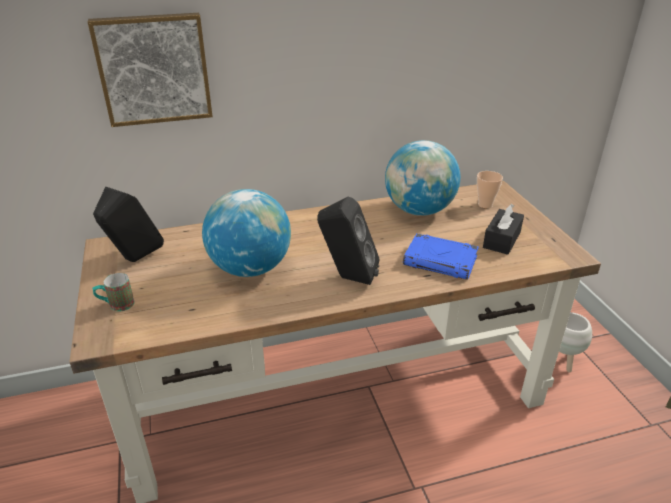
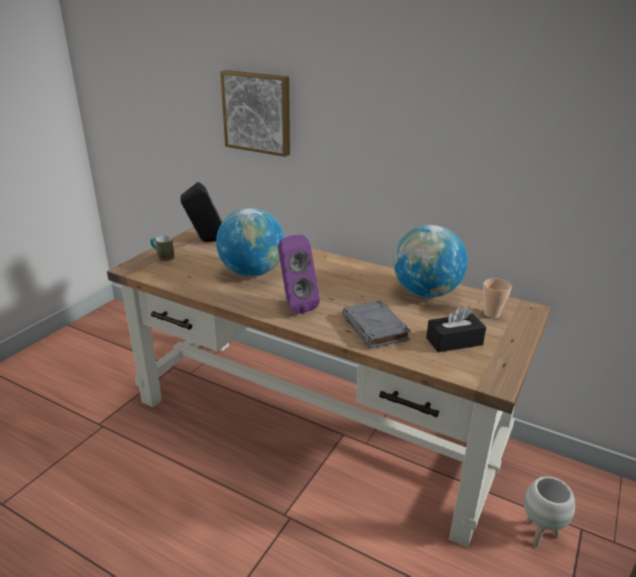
camera: 45 degrees right, 5 degrees down
black speaker [317,197,379,285] -> purple speaker [278,235,320,314]
blue book [403,233,479,280] -> grey book [342,300,411,349]

